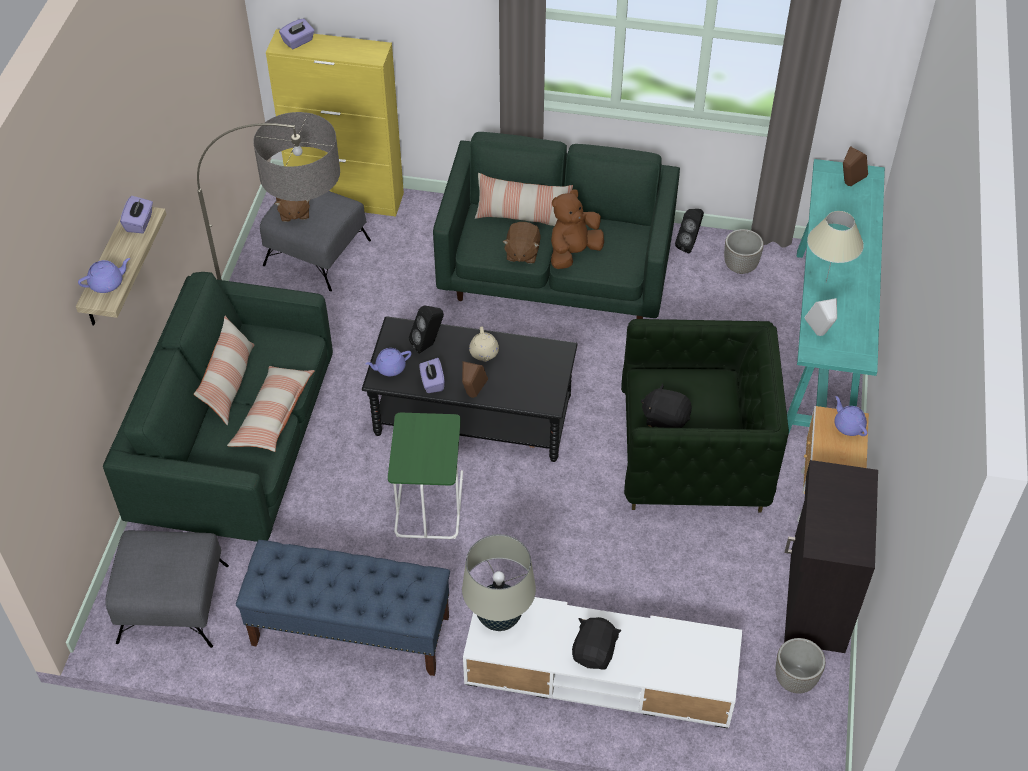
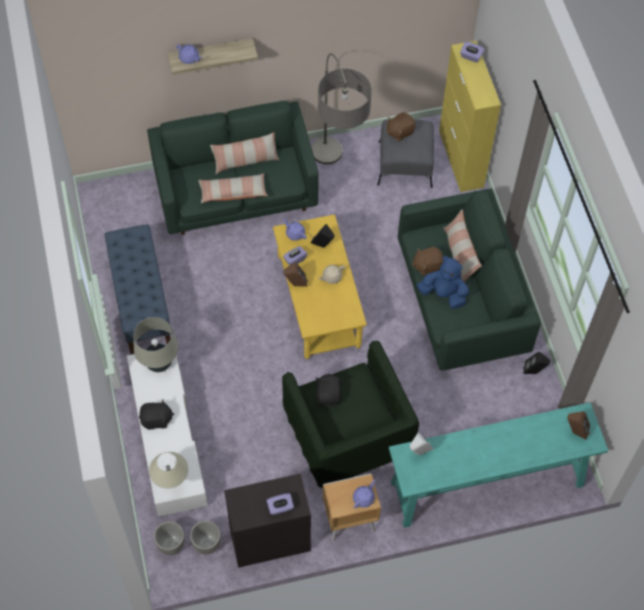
camera: 65 degrees right, 10 degrees up
grey ottoman [105,530,229,648] -> none
purple tissue box [120,196,153,233] -> purple tissue box moved to [266,493,294,515]
black coffee table [362,316,578,462] -> yellow coffee table [273,215,367,359]
green side table [388,413,463,539] -> none
brown plush toy [551,190,604,269] -> blue plush toy [417,256,469,309]
planter [724,229,764,274] -> planter moved to [154,521,185,555]
beige table lamp [807,211,864,282] -> beige table lamp moved to [149,452,189,489]

